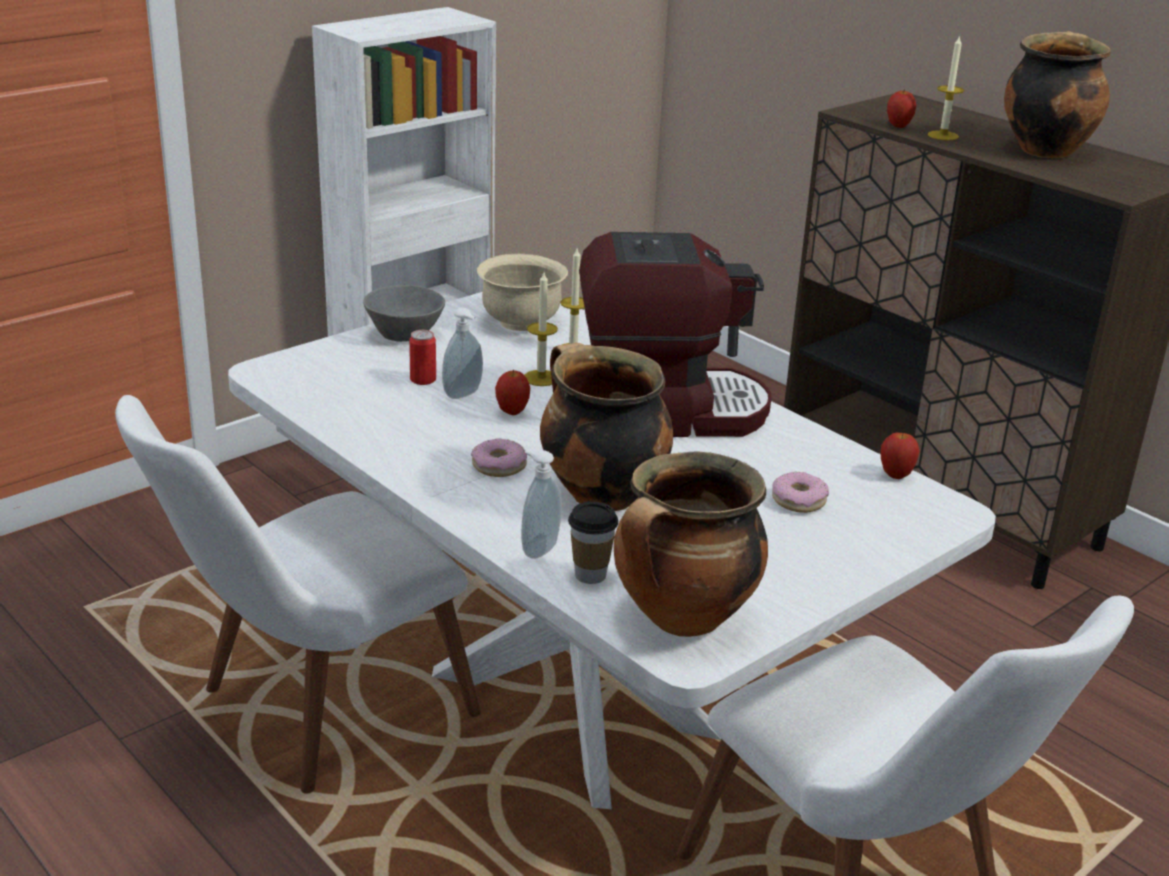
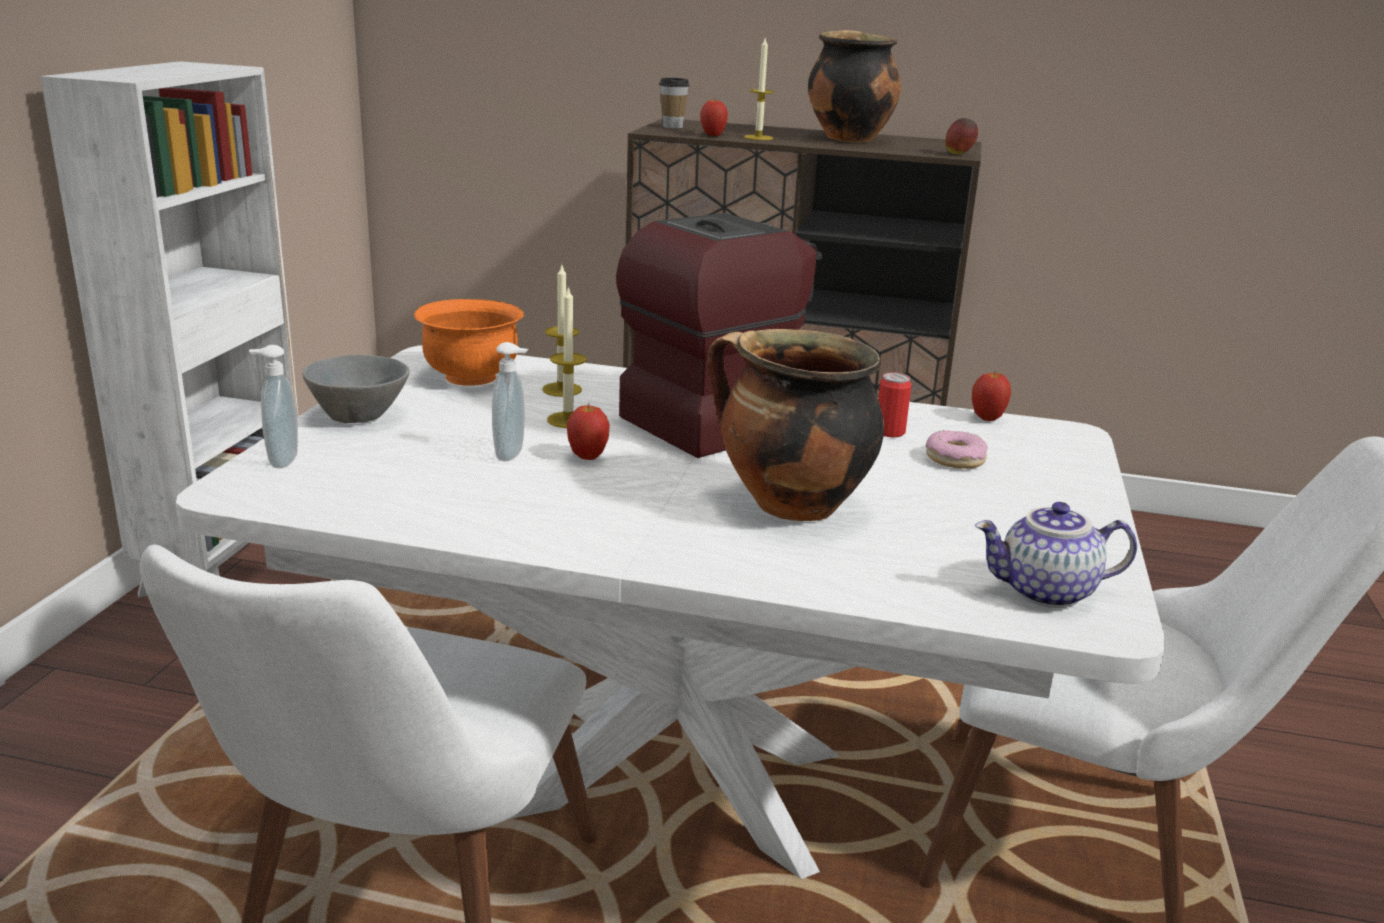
camera: 35 degrees left, 5 degrees down
can [409,330,436,385] -> can moved to [878,372,911,437]
donut [471,438,527,477] -> none
beige bowl [477,254,568,331] -> orange bowl [414,299,524,386]
soap dispenser [521,450,562,559] -> soap dispenser moved to [249,345,298,468]
cup [568,501,618,584] -> cup moved to [659,78,690,129]
cooking pot [614,452,768,637] -> teapot [975,502,1137,608]
none -> apple [945,118,978,154]

